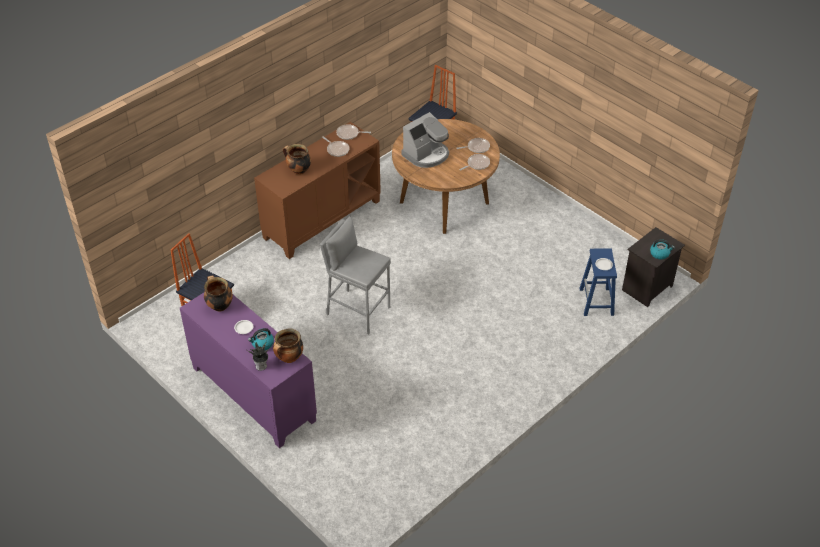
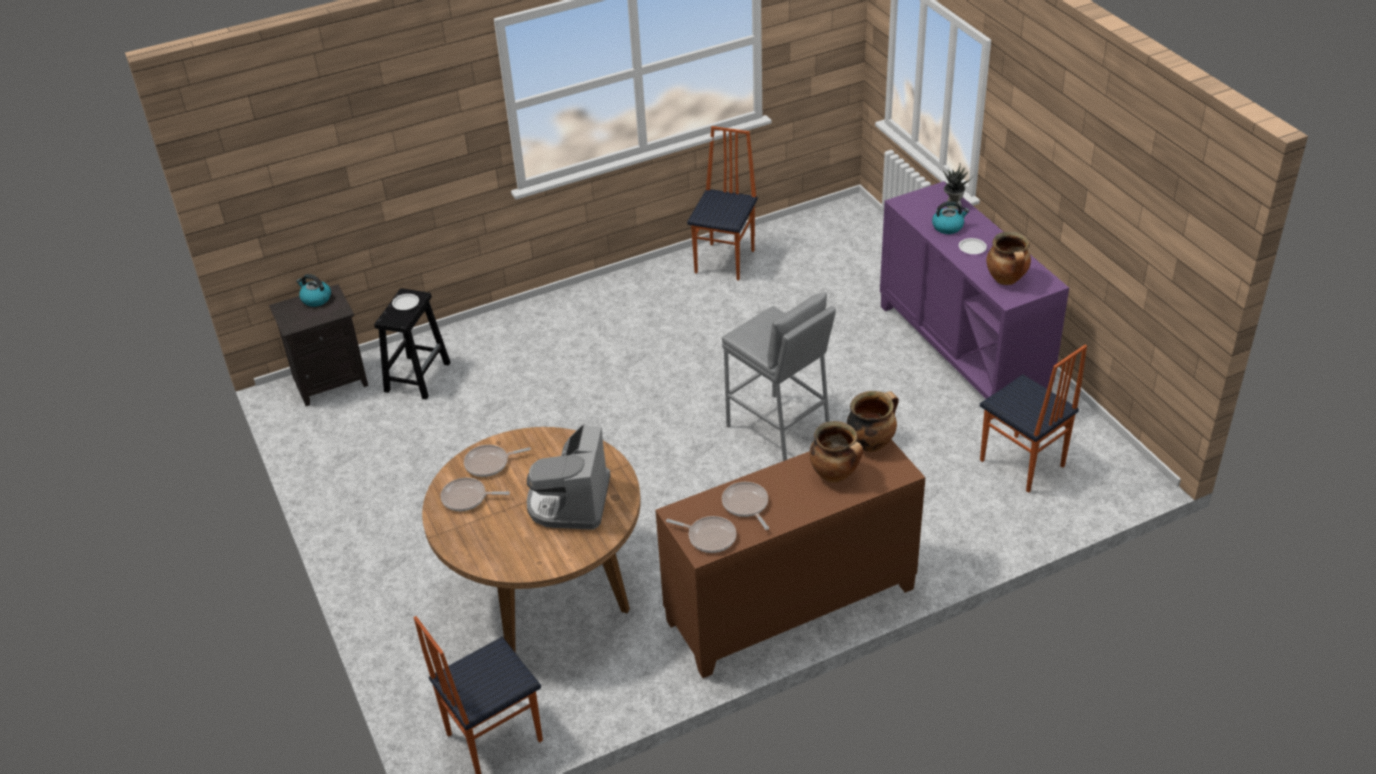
camera: 160 degrees left, 5 degrees down
cooking pot [273,328,303,363] -> cooking pot moved to [847,391,899,452]
coffee machine [401,112,449,168] -> coffee machine turned 60 degrees counterclockwise [527,424,610,530]
blue stool [579,248,617,316] -> black stool [374,288,451,400]
none -> chair [687,126,758,281]

